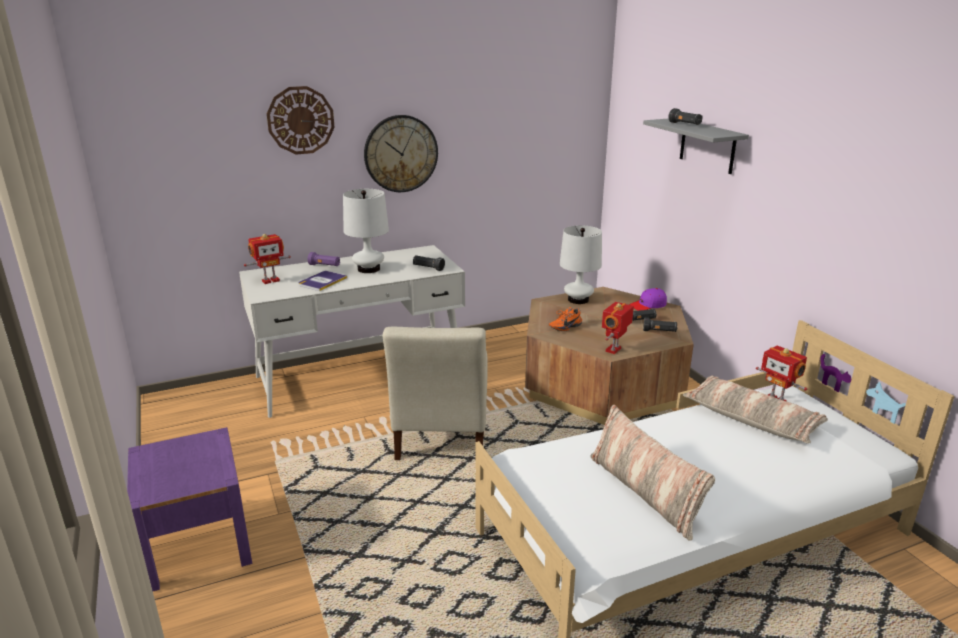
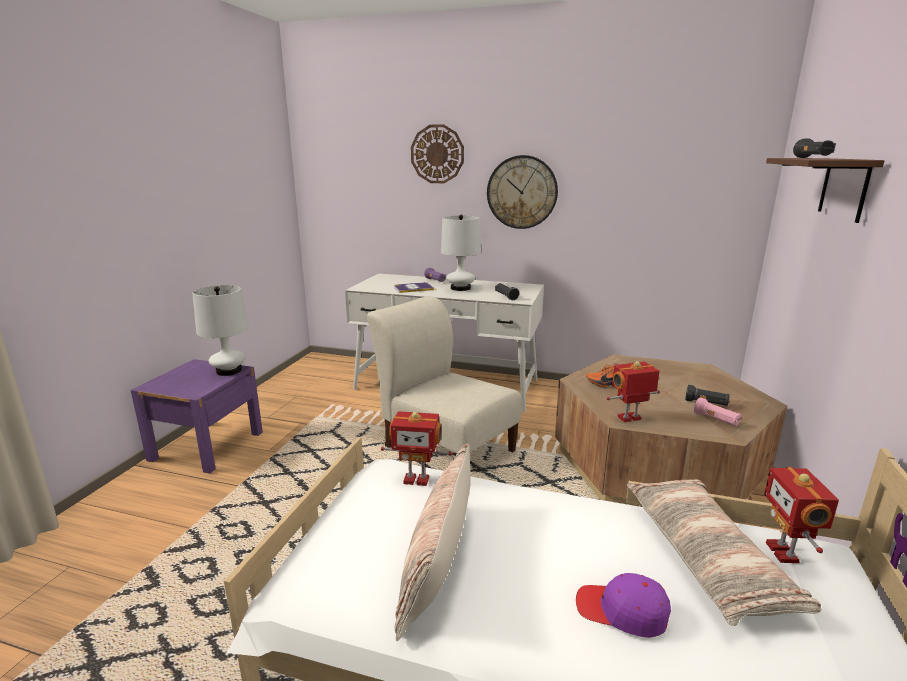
camera: 40 degrees right, 5 degrees down
toy robot [244,234,291,284] -> toy robot moved to [381,411,452,486]
beige chair [382,327,488,460] -> beige chair turned 90 degrees clockwise [367,296,522,453]
white table lamp [560,225,602,304] -> white table lamp moved to [192,285,249,376]
purple cap [629,288,667,311] -> purple cap moved to [576,573,671,638]
grey shelf [643,118,749,174] -> brown shelf [766,158,884,223]
black flashlight [643,318,677,332] -> pink flashlight [693,398,741,426]

